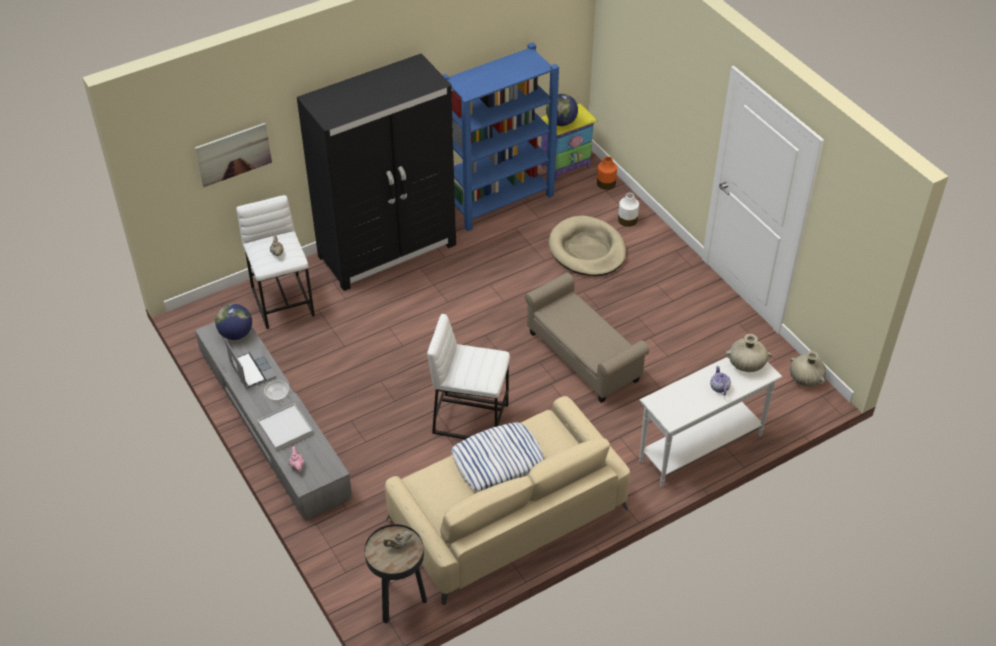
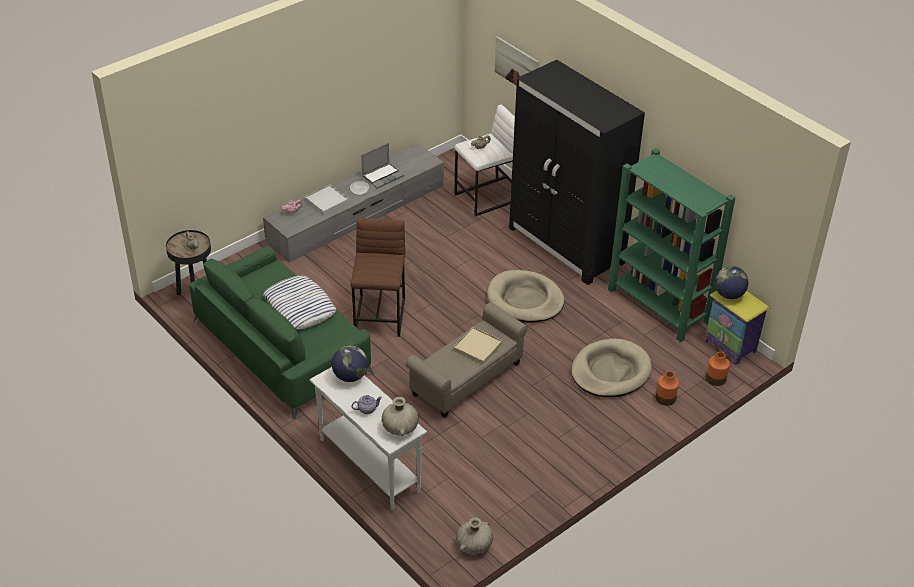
camera: 80 degrees right, 5 degrees down
globe [215,304,252,340] -> globe moved to [332,346,368,382]
beige sofa [385,396,630,605] -> green sofa [189,246,374,419]
white stool [427,314,510,439] -> brown stool [351,218,405,337]
blue bookcase [443,42,559,231] -> green bookcase [608,148,735,342]
white vase [618,193,639,227] -> orange vase [656,371,679,406]
none -> beige tray [453,327,503,365]
none -> beige dog bed [487,270,565,322]

